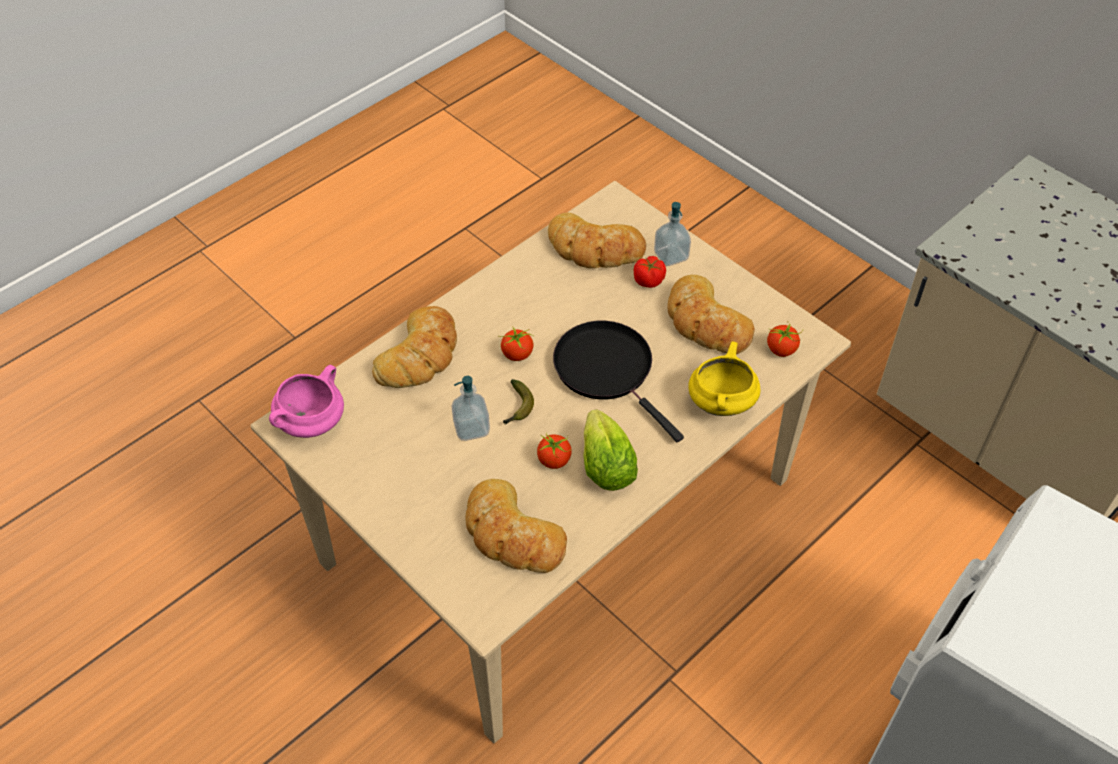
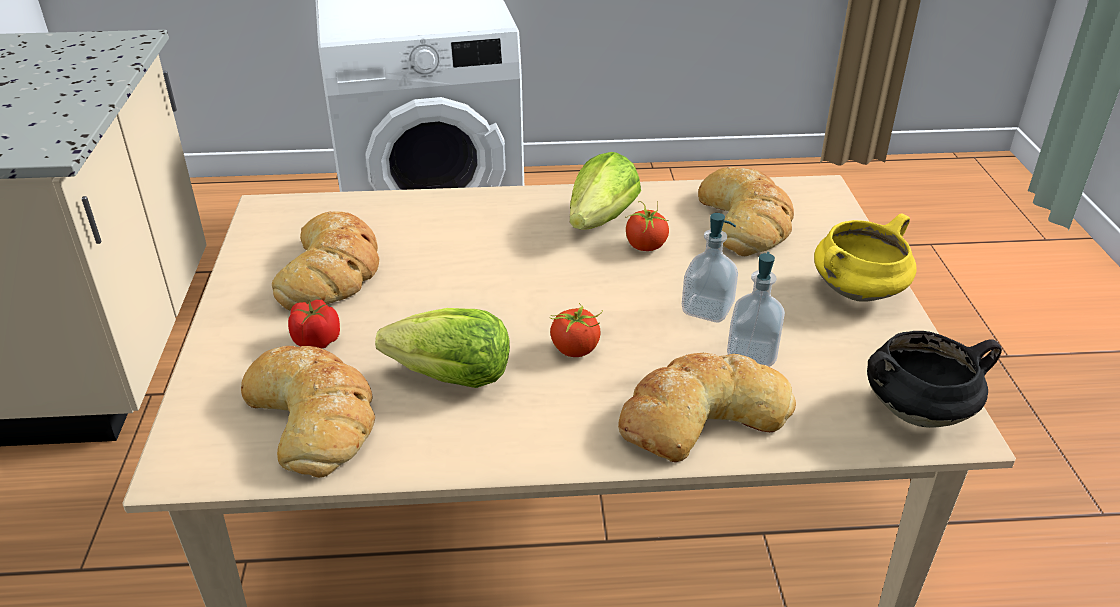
camera: 140 degrees left, 15 degrees down
pink cooking pot [269,365,344,438] -> black cooking pot [867,331,1002,428]
banana [503,379,534,425] -> none
black frying pan [553,321,684,442] -> none
soap dispenser [654,202,691,266] -> soap dispenser moved to [727,252,785,367]
yellow cooking pot [688,341,760,416] -> yellow cooking pot moved to [814,214,917,302]
tomato [767,323,803,357] -> none
none -> lettuce [375,308,510,388]

